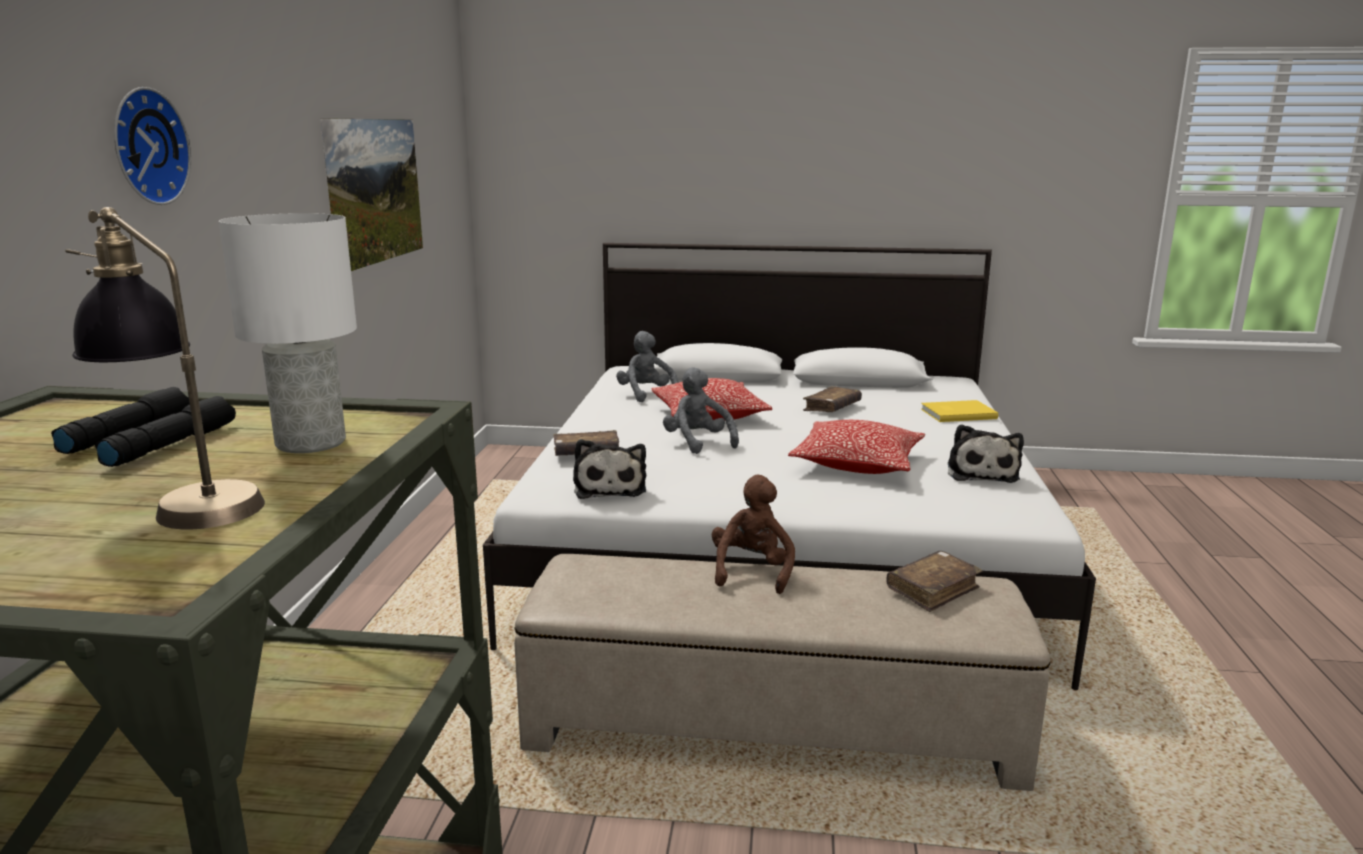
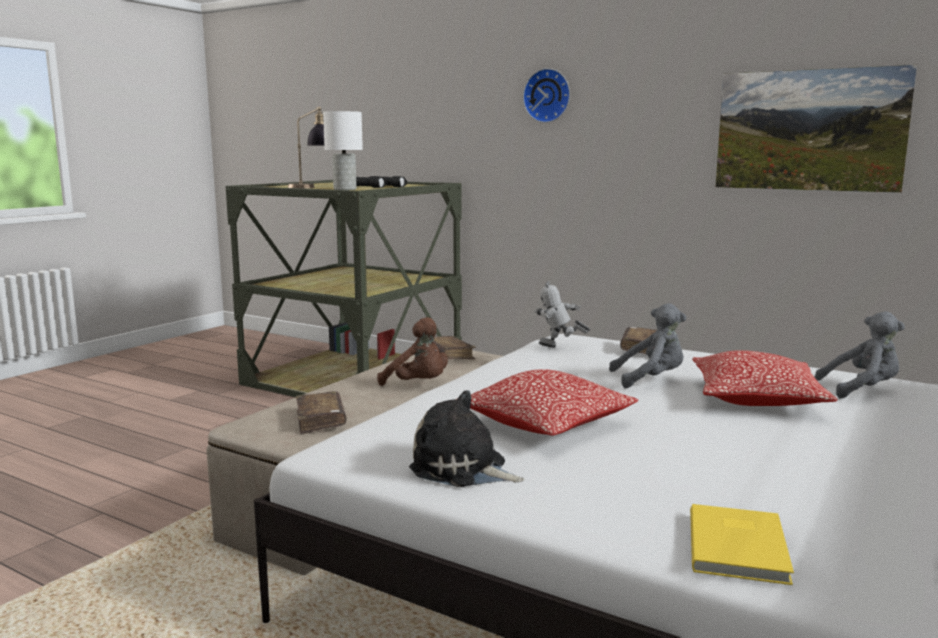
camera: 115 degrees right, 5 degrees down
plush toy [573,439,646,499] -> toy robot [534,281,590,348]
brown book [803,386,862,412] -> brown book moved to [433,336,476,359]

